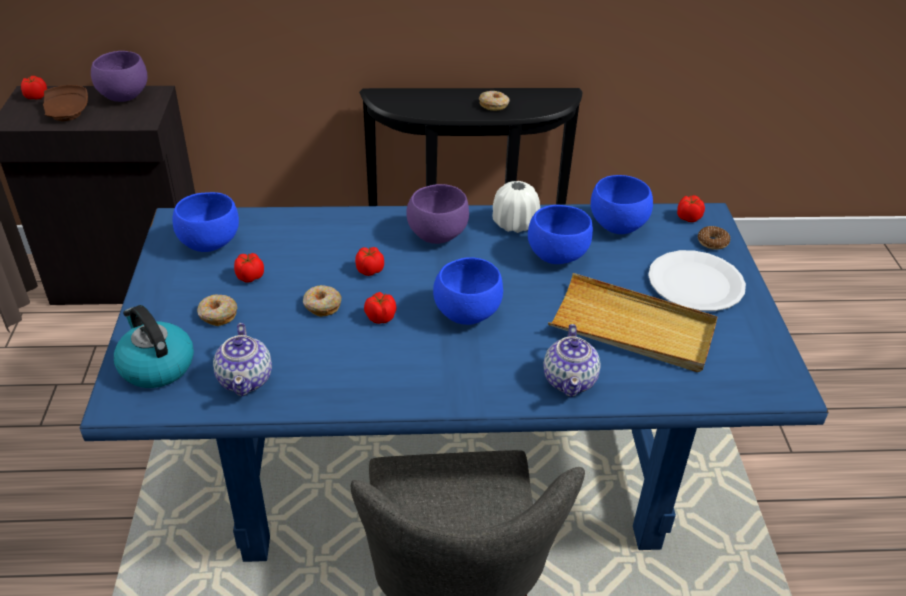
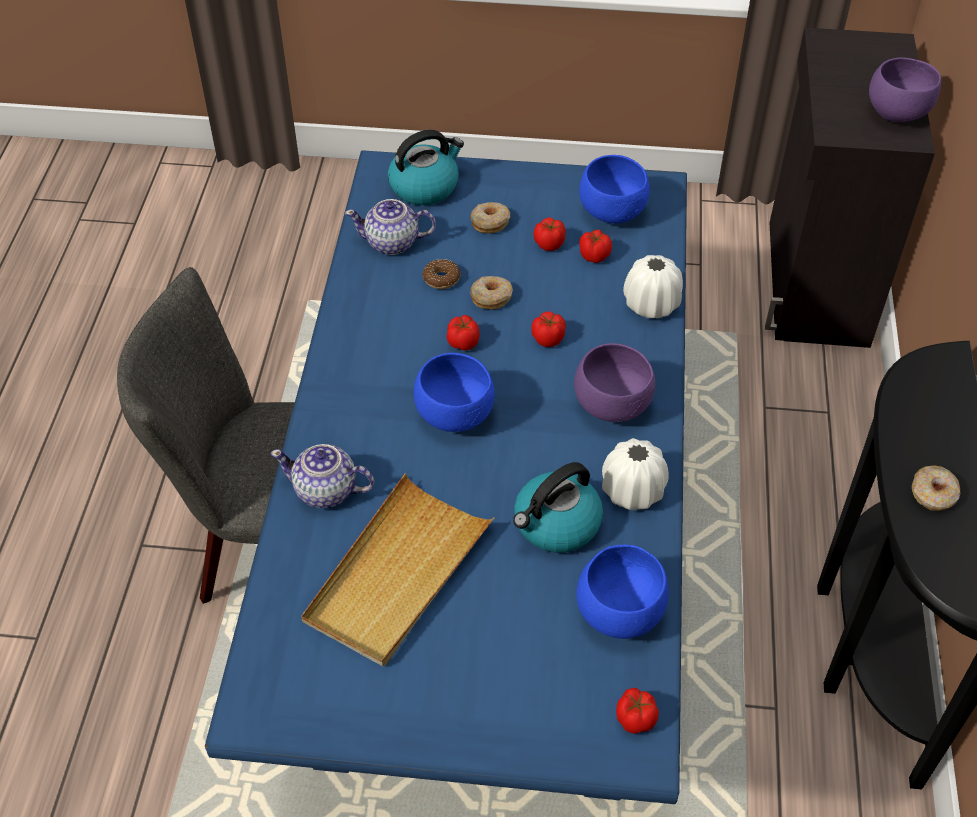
camera: 100 degrees right, 10 degrees up
tomato [21,76,47,100] -> tomato moved to [579,230,612,263]
brown plate [43,85,88,121] -> none
blue bowl [528,205,593,264] -> kettle [513,462,603,553]
white plate [648,250,746,311] -> none
donut [698,226,730,250] -> donut moved to [422,259,461,289]
none -> white vase [623,255,683,318]

